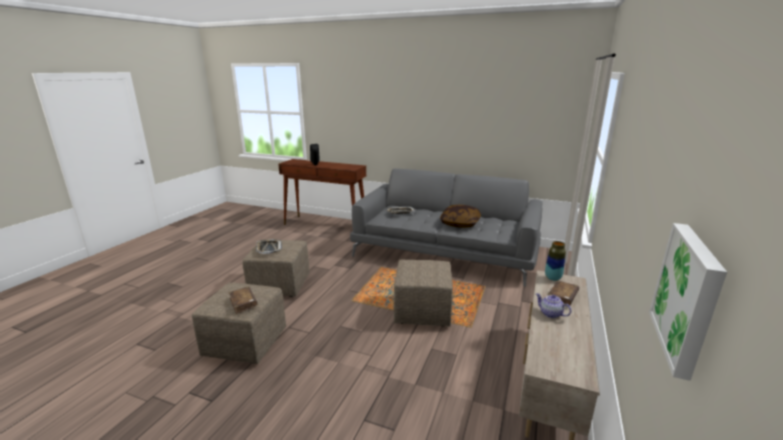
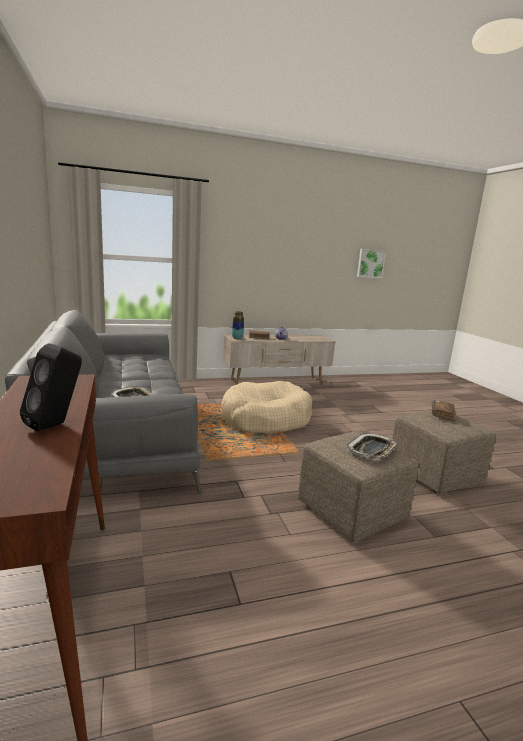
camera: 130 degrees left, 5 degrees down
beige ottoman [394,260,453,327] -> beige dog bed [220,381,312,434]
pillow [440,205,481,228] -> none

